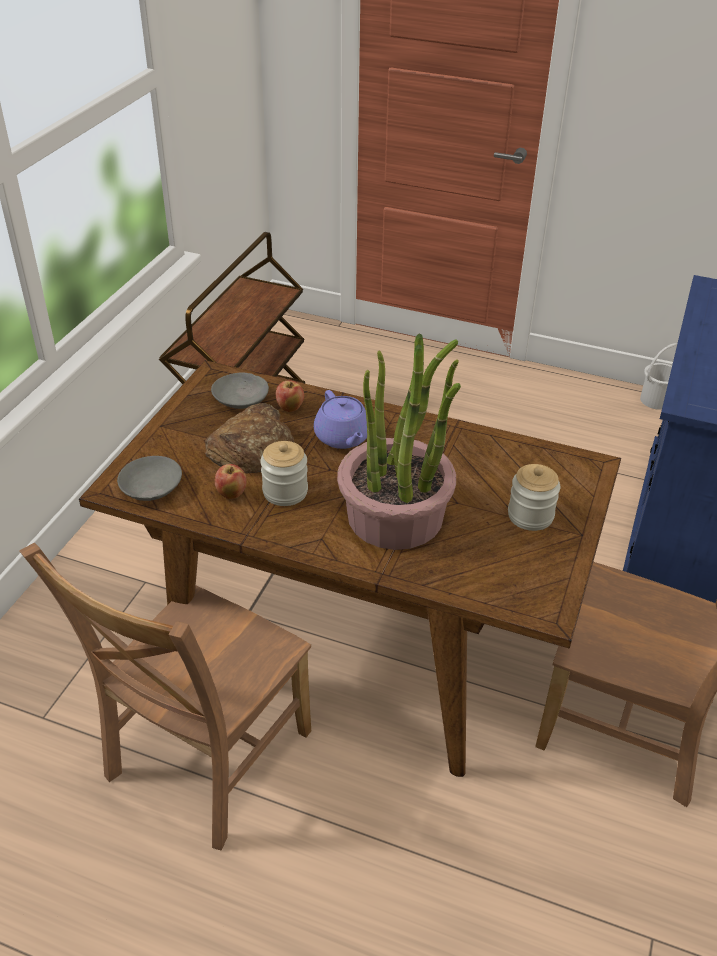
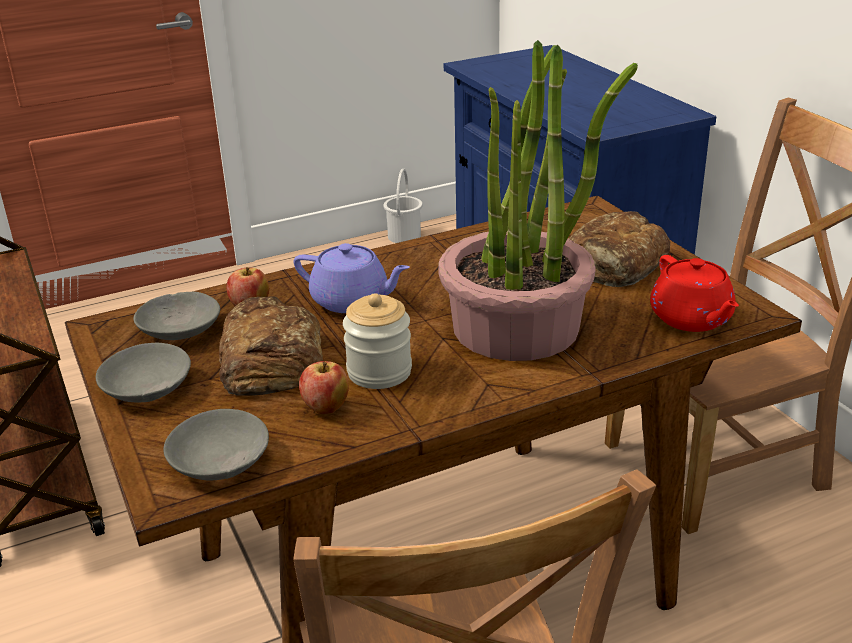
camera: 45 degrees left, 10 degrees down
jar [508,464,560,531] -> bread [568,211,670,287]
none -> grey bowl [96,343,191,402]
none -> red teapot [650,255,739,332]

